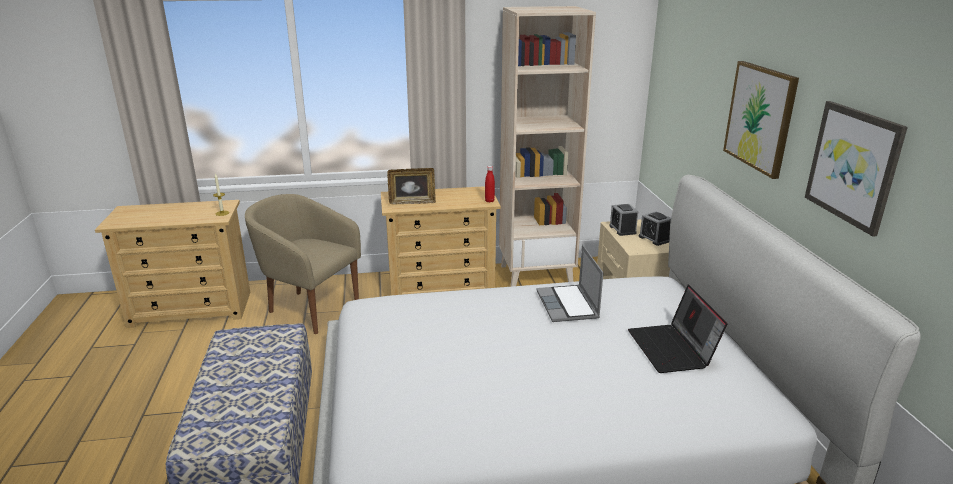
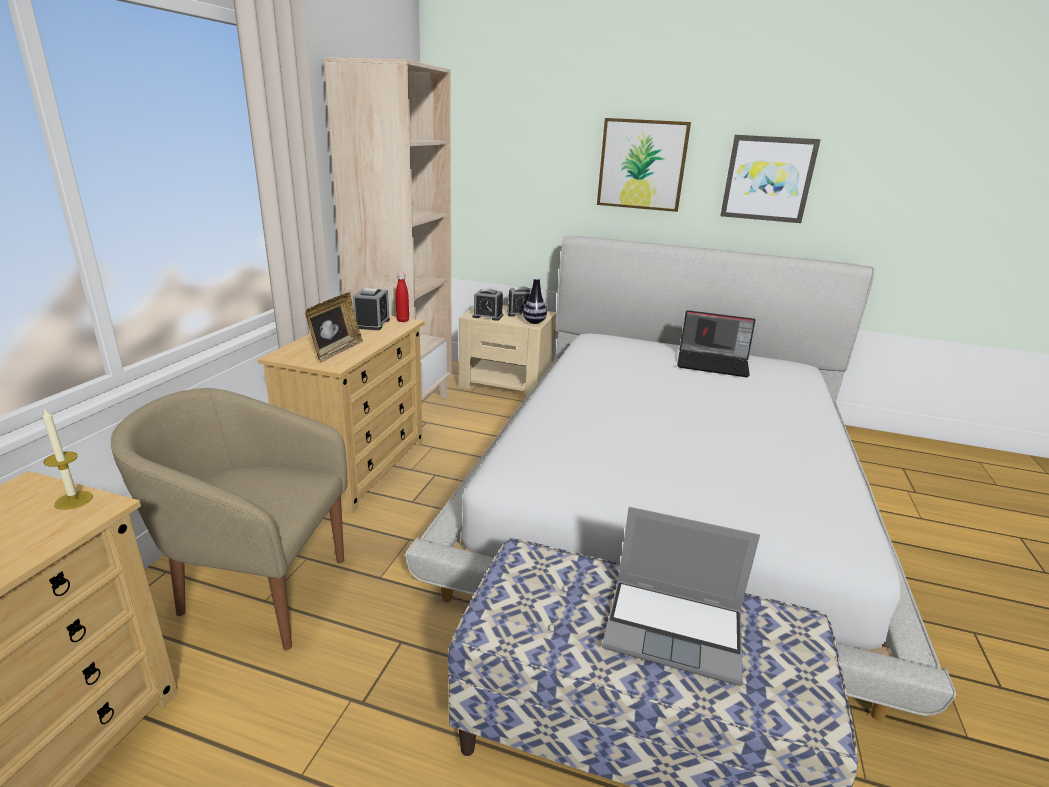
camera: 65 degrees left, 0 degrees up
beige armchair [245,194,361,334] -> beige armchair turned 45 degrees clockwise [111,388,347,650]
laptop [536,245,603,322] -> laptop moved to [602,507,760,686]
none -> alarm clock [353,288,390,330]
none -> vase [523,278,547,324]

